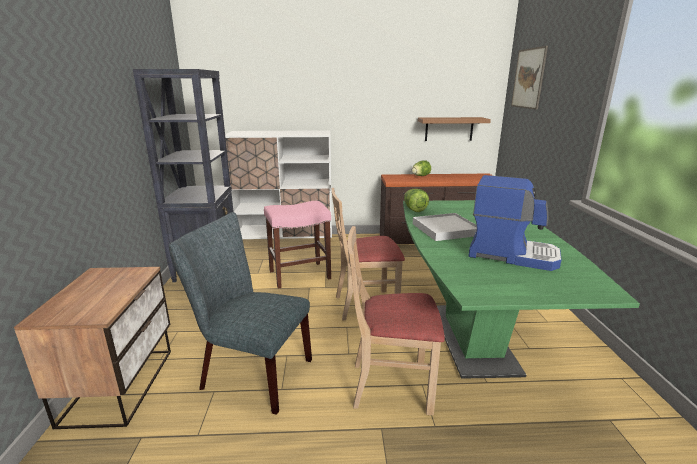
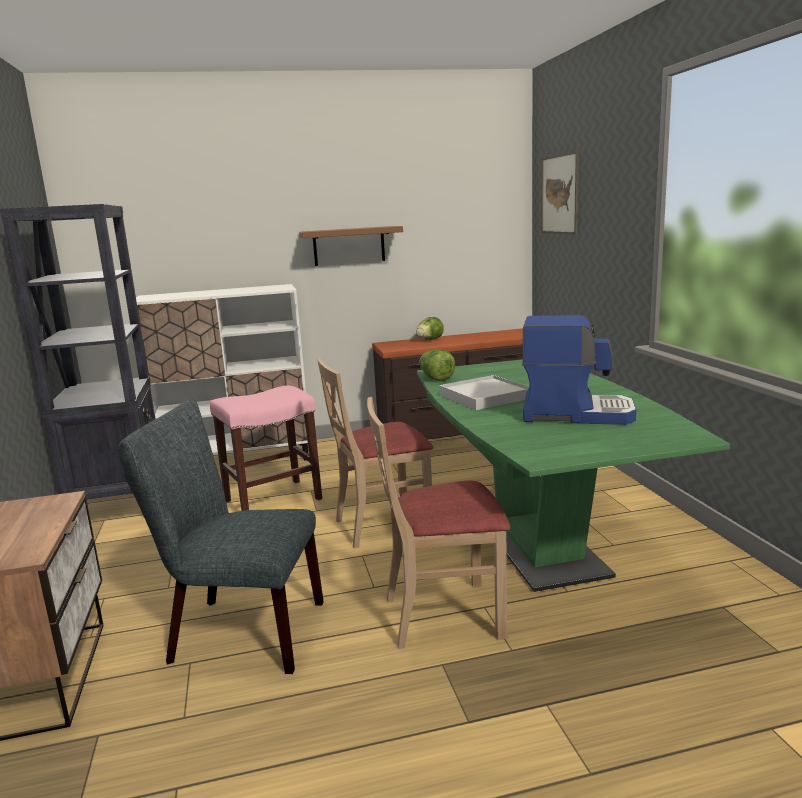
camera: 10 degrees left, 5 degrees down
brown shelf [418,117,491,141] -> brown shelf moved to [299,226,403,266]

